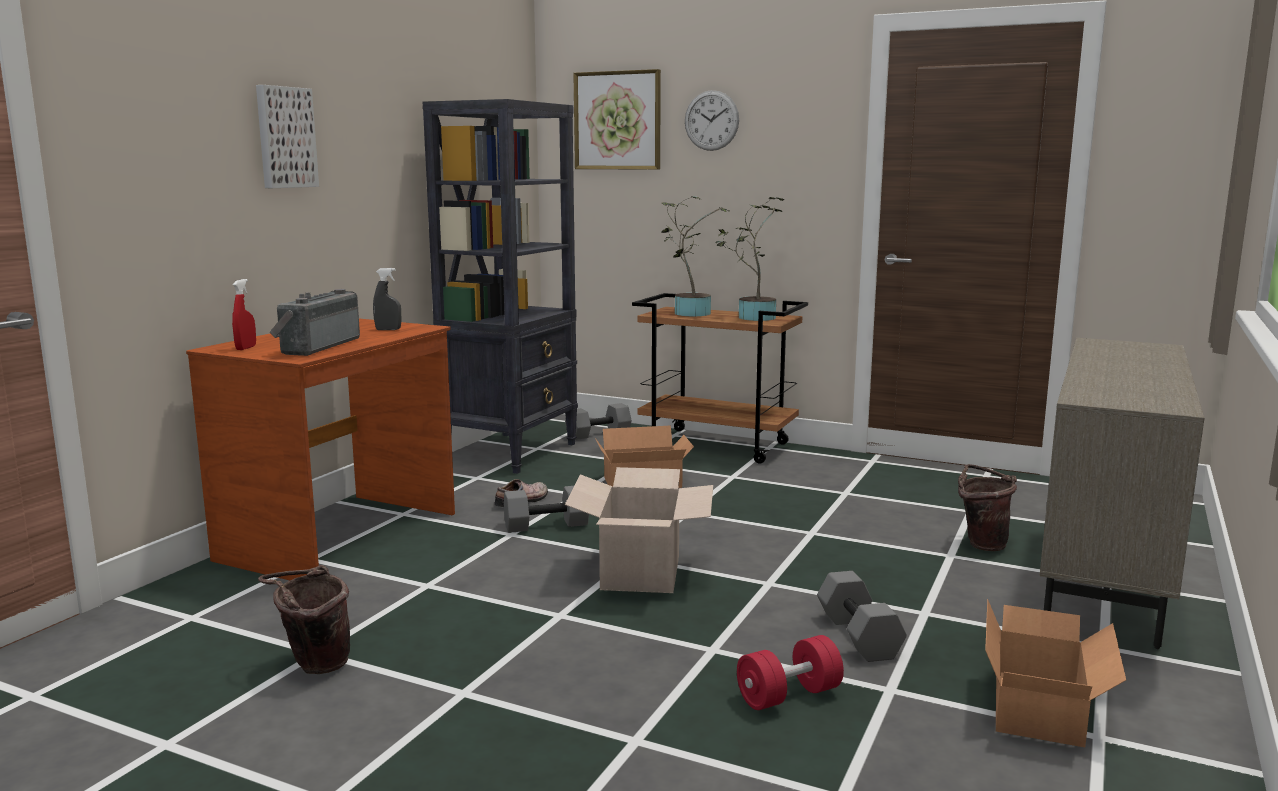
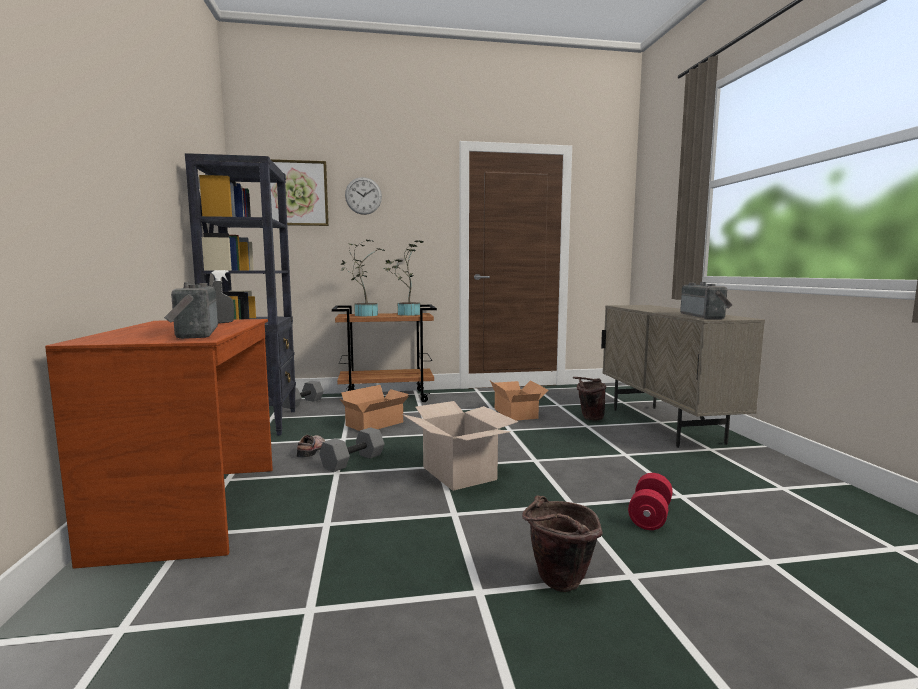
camera: 35 degrees left, 5 degrees down
red spray bottle [232,279,256,350] -> none
picture [256,85,319,188] -> none
brown bucket [258,565,350,674] -> brown bucket moved to [522,495,603,592]
grey dumbbell [817,571,907,662] -> none
cardboard box [985,599,1126,747] -> cardboard box moved to [490,380,548,421]
none -> radio [680,282,732,319]

